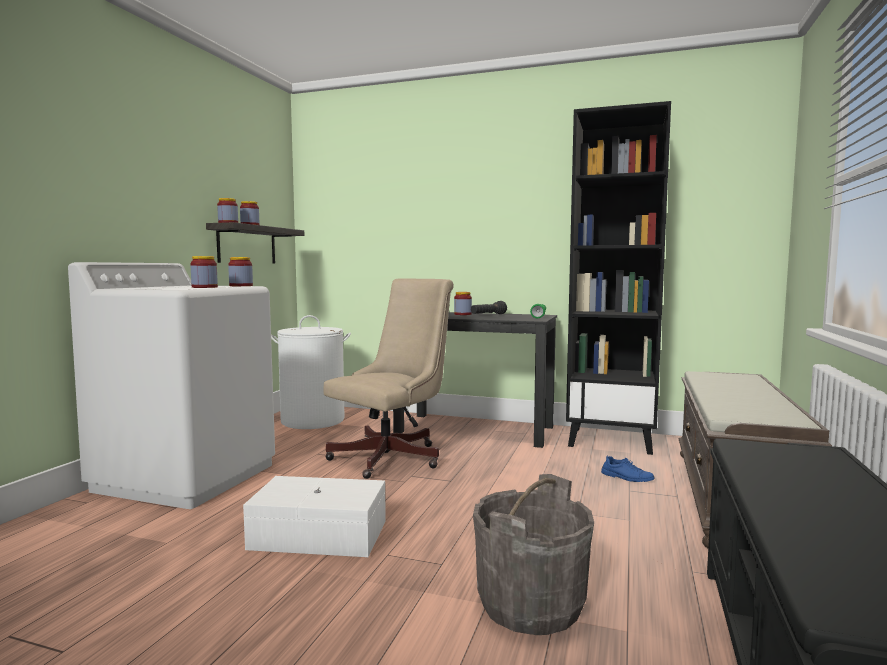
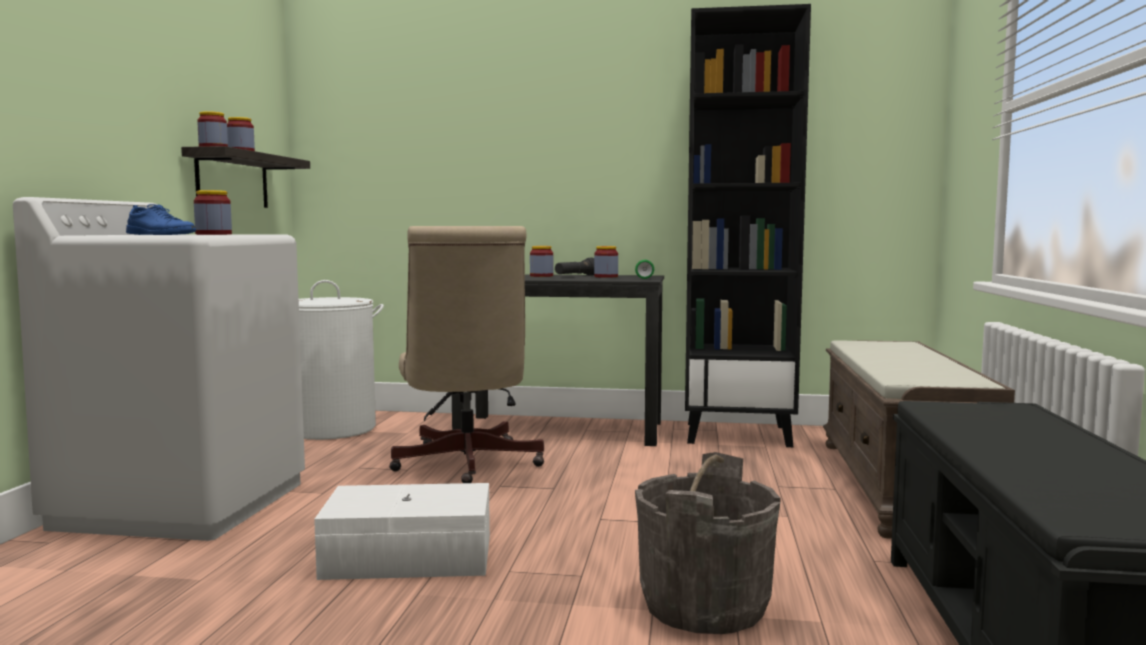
camera: 10 degrees left, 0 degrees up
jar [228,257,253,286] -> jar moved to [594,246,618,278]
beige office chair [323,279,454,479] -> beige office chair turned 135 degrees clockwise [389,226,544,483]
blue shoe [601,455,655,482] -> blue shoe moved to [126,204,196,235]

